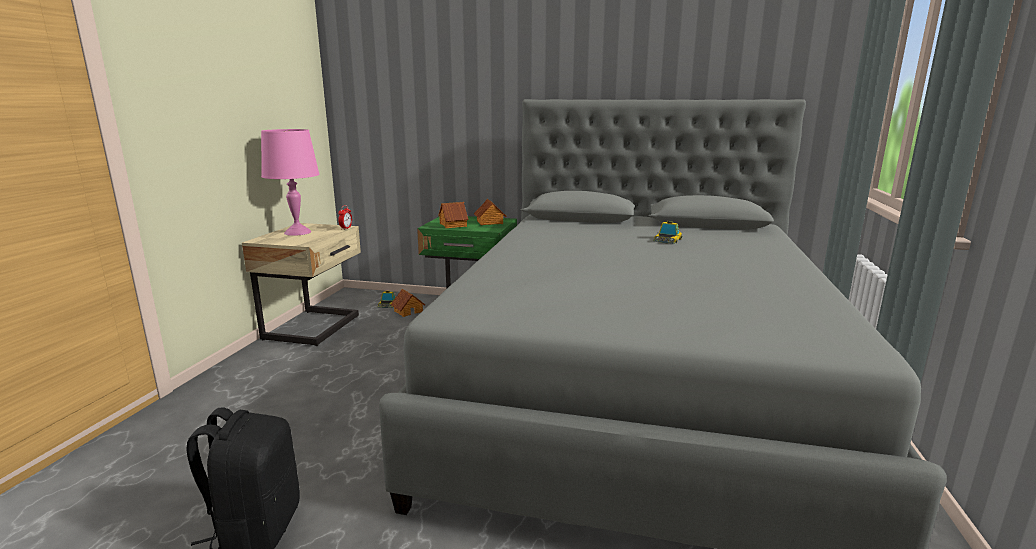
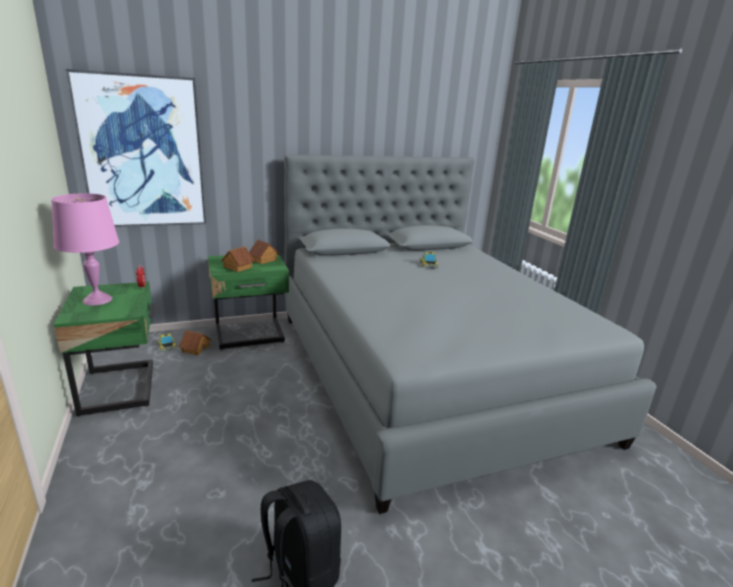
camera: 35 degrees left, 5 degrees up
beige nightstand [242,223,361,346] -> green nightstand [53,282,155,417]
none -> picture [65,69,206,227]

